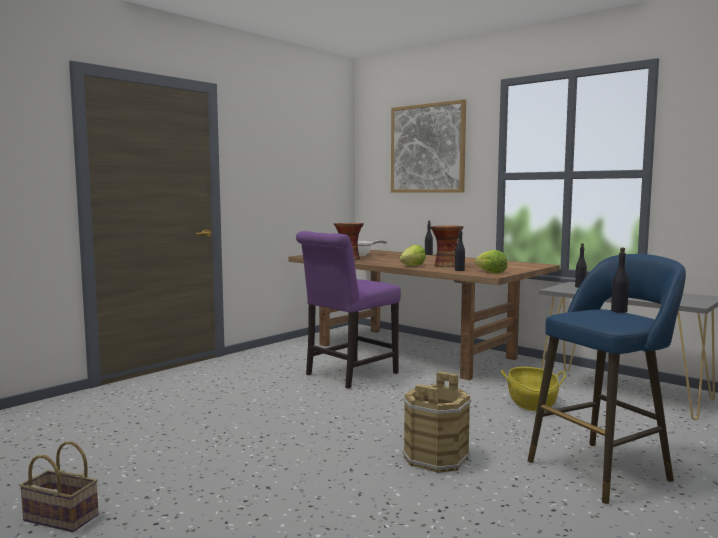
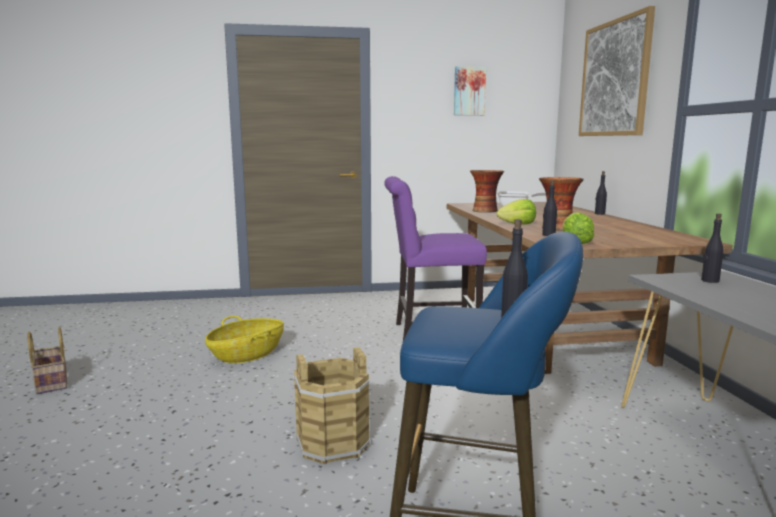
camera: 40 degrees right, 5 degrees up
basket [501,367,566,411] -> basket moved to [205,316,284,363]
none -> picture [454,66,486,115]

